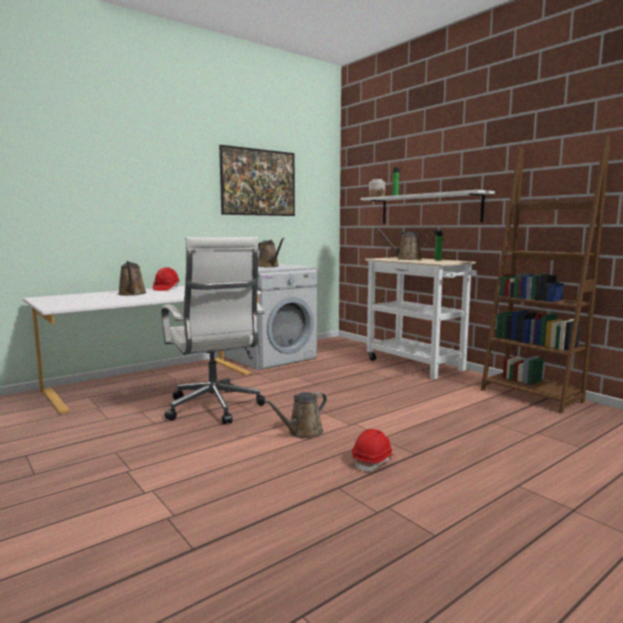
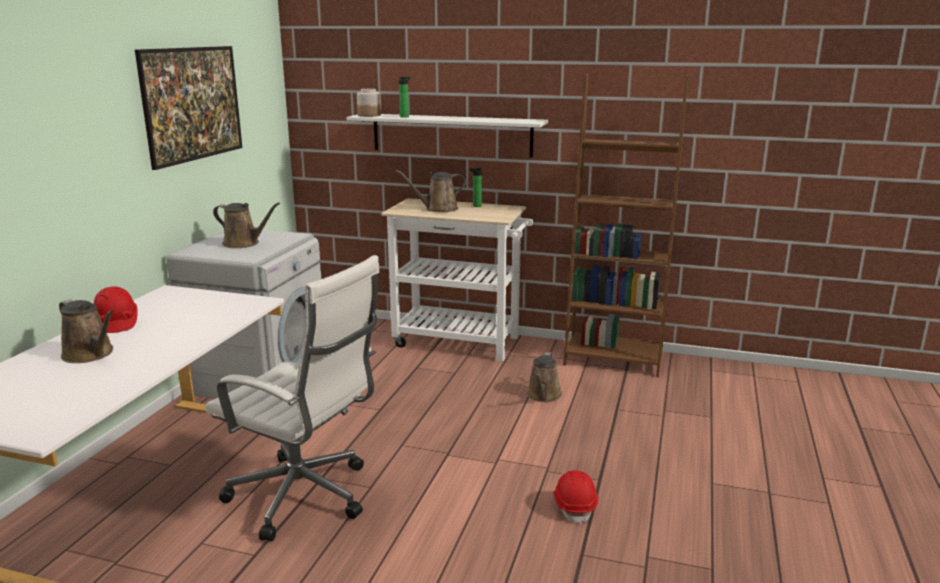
camera: 35 degrees left, 10 degrees up
brown watering can [264,392,327,438] -> brown watering can moved to [527,352,562,402]

